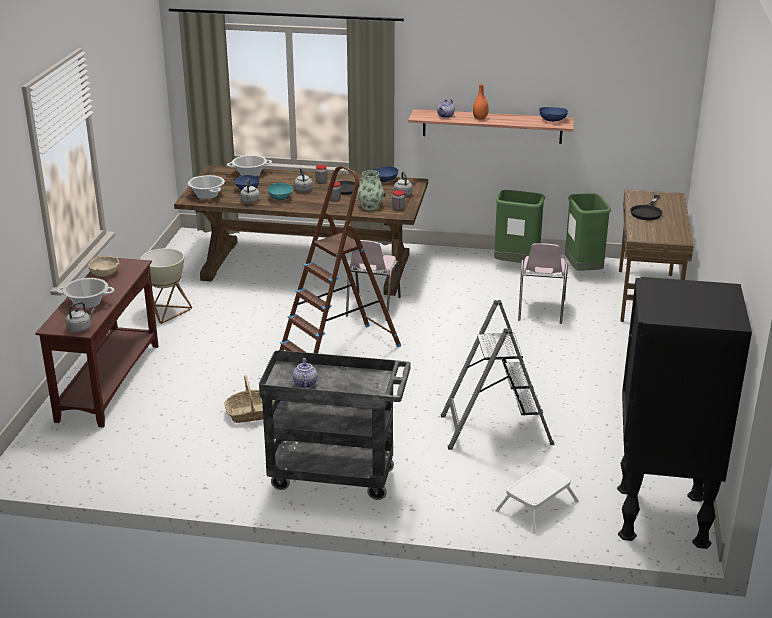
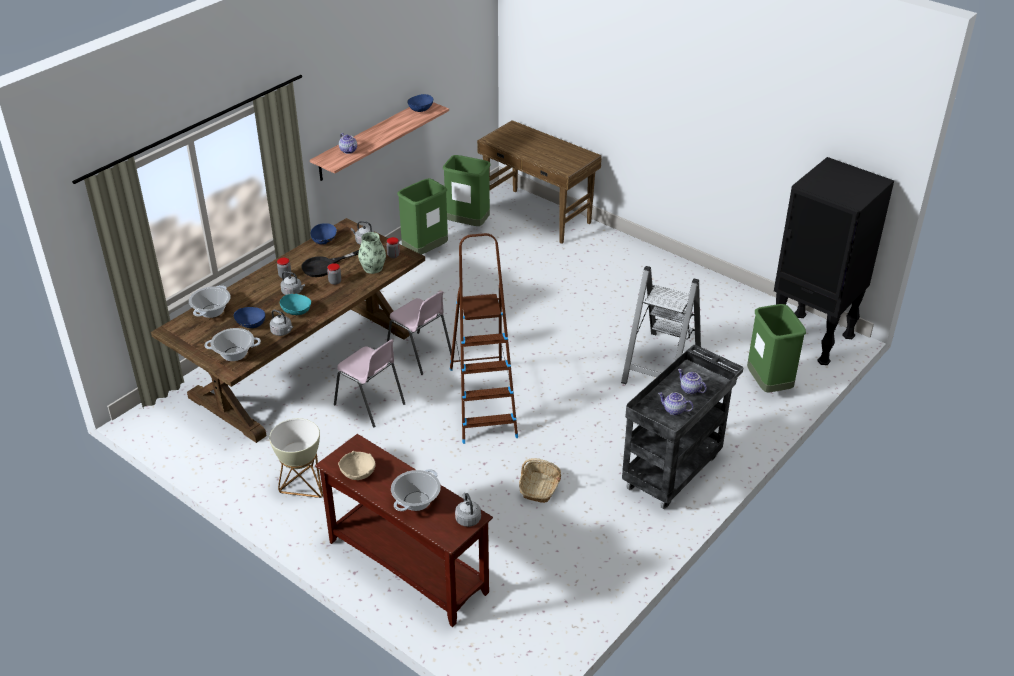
camera: 60 degrees left, 10 degrees up
orange vase [473,84,489,120] -> none
white step ladder [495,465,579,534] -> green trash can [747,304,806,393]
pink chair [518,243,568,324] -> pink chair moved to [334,339,405,427]
black frying pan [630,195,663,220] -> none
none -> teapot [678,369,707,394]

